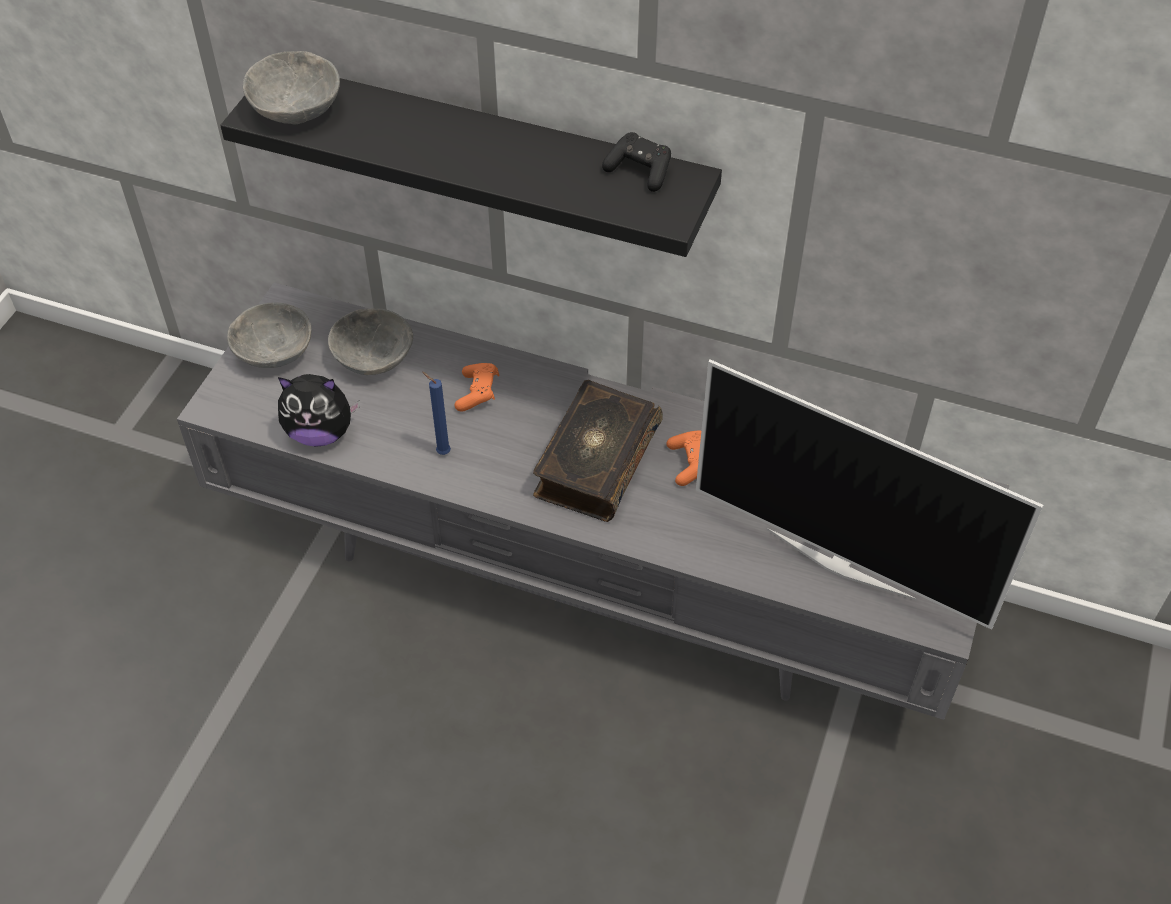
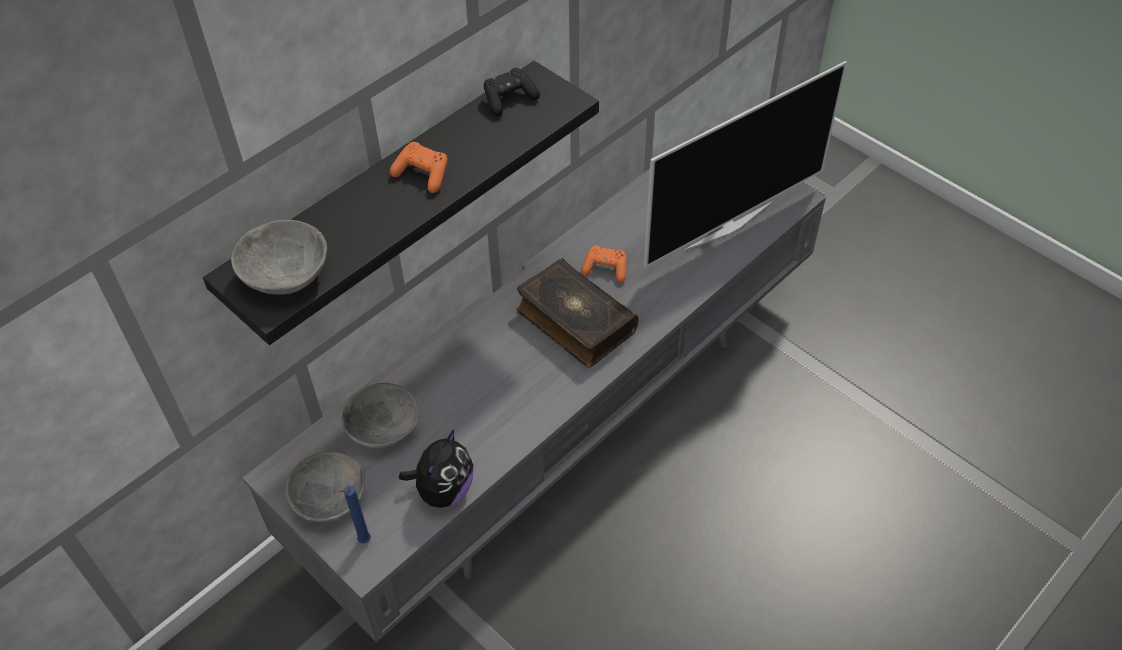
camera: 65 degrees left, 0 degrees up
blue candle [422,372,451,455] -> blue candle moved to [338,486,371,544]
orange game controller [455,363,499,412] -> orange game controller moved to [390,142,448,193]

